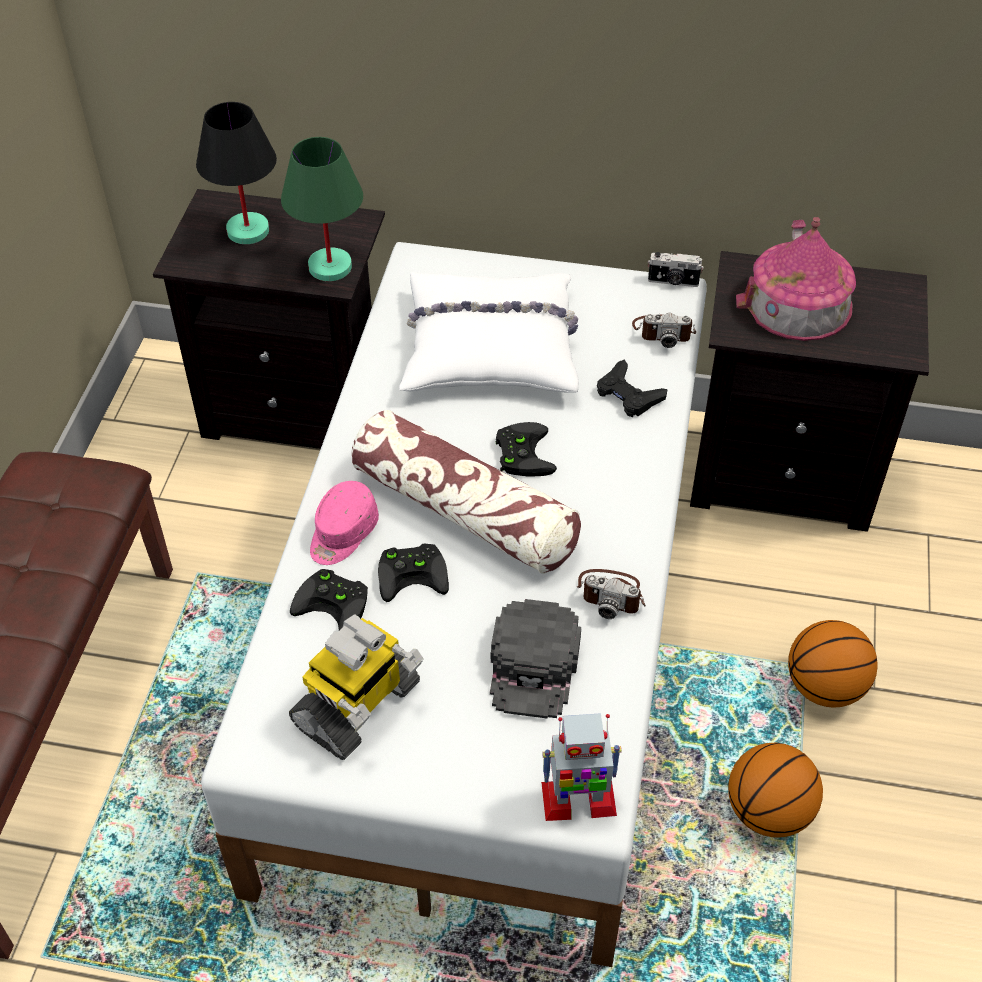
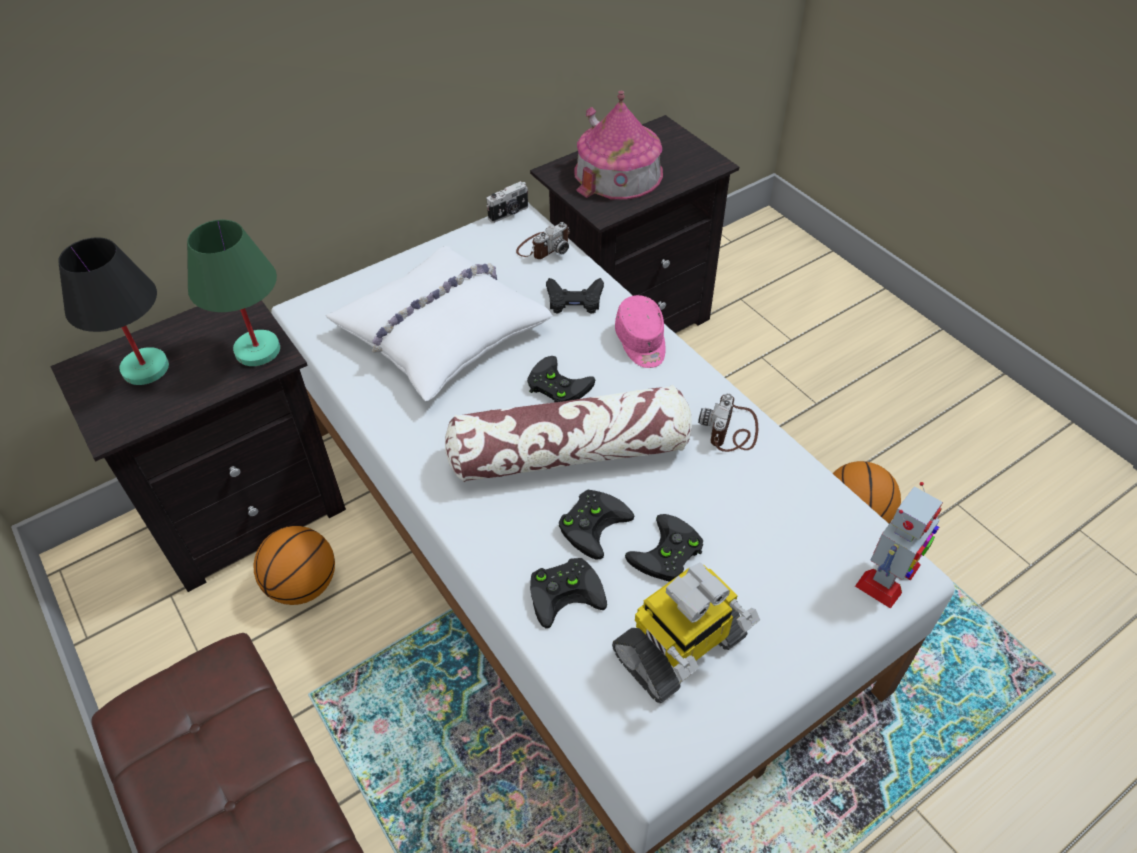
camera: 45 degrees left, 0 degrees up
toy robot [289,615,424,760] -> toy robot turned 60 degrees clockwise [612,563,760,703]
pink cap [310,481,379,565] -> pink cap moved to [615,295,665,368]
black cap [490,599,581,719] -> none
camera [577,569,646,619] -> camera turned 135 degrees clockwise [698,393,758,452]
basketball [788,620,878,708] -> basketball moved to [254,526,335,605]
none -> black game controller [625,514,703,582]

